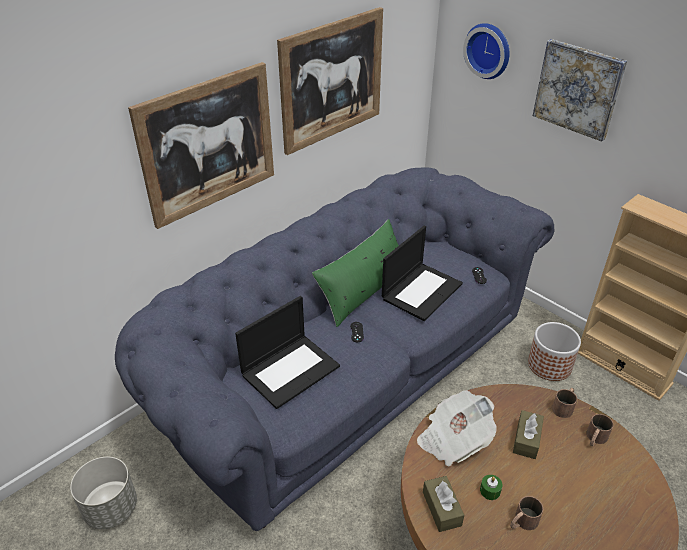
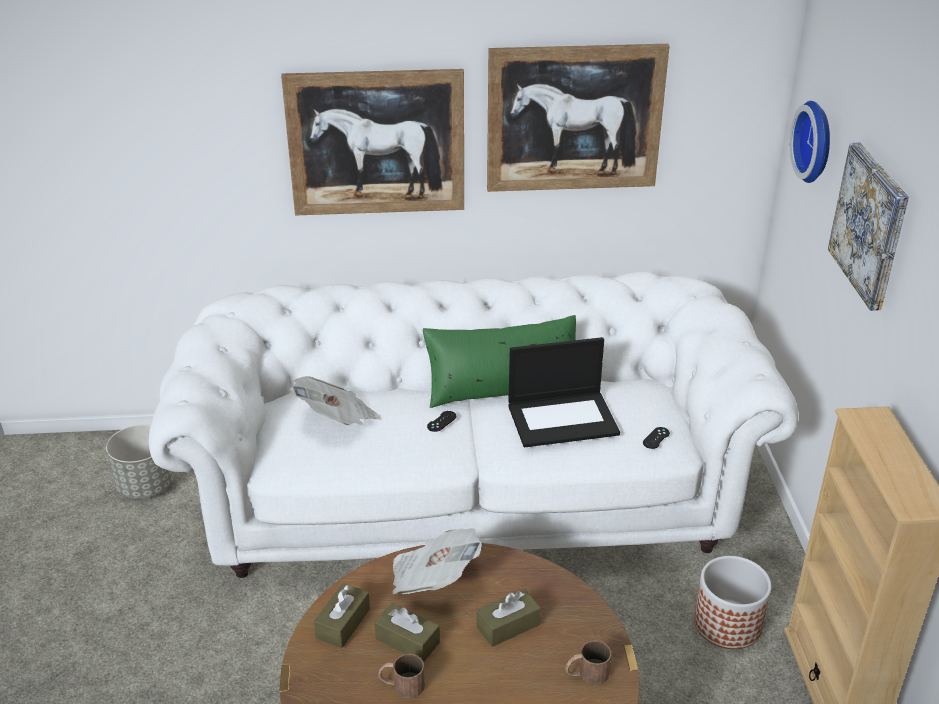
camera: 40 degrees right, 5 degrees down
blue sofa [115,168,554,531] -> white sofa [149,271,798,578]
laptop [235,296,340,409] -> newspaper [289,376,381,425]
green candle [480,475,502,500] -> brown tissue box [374,603,440,663]
brown mug [552,388,577,418] -> none

